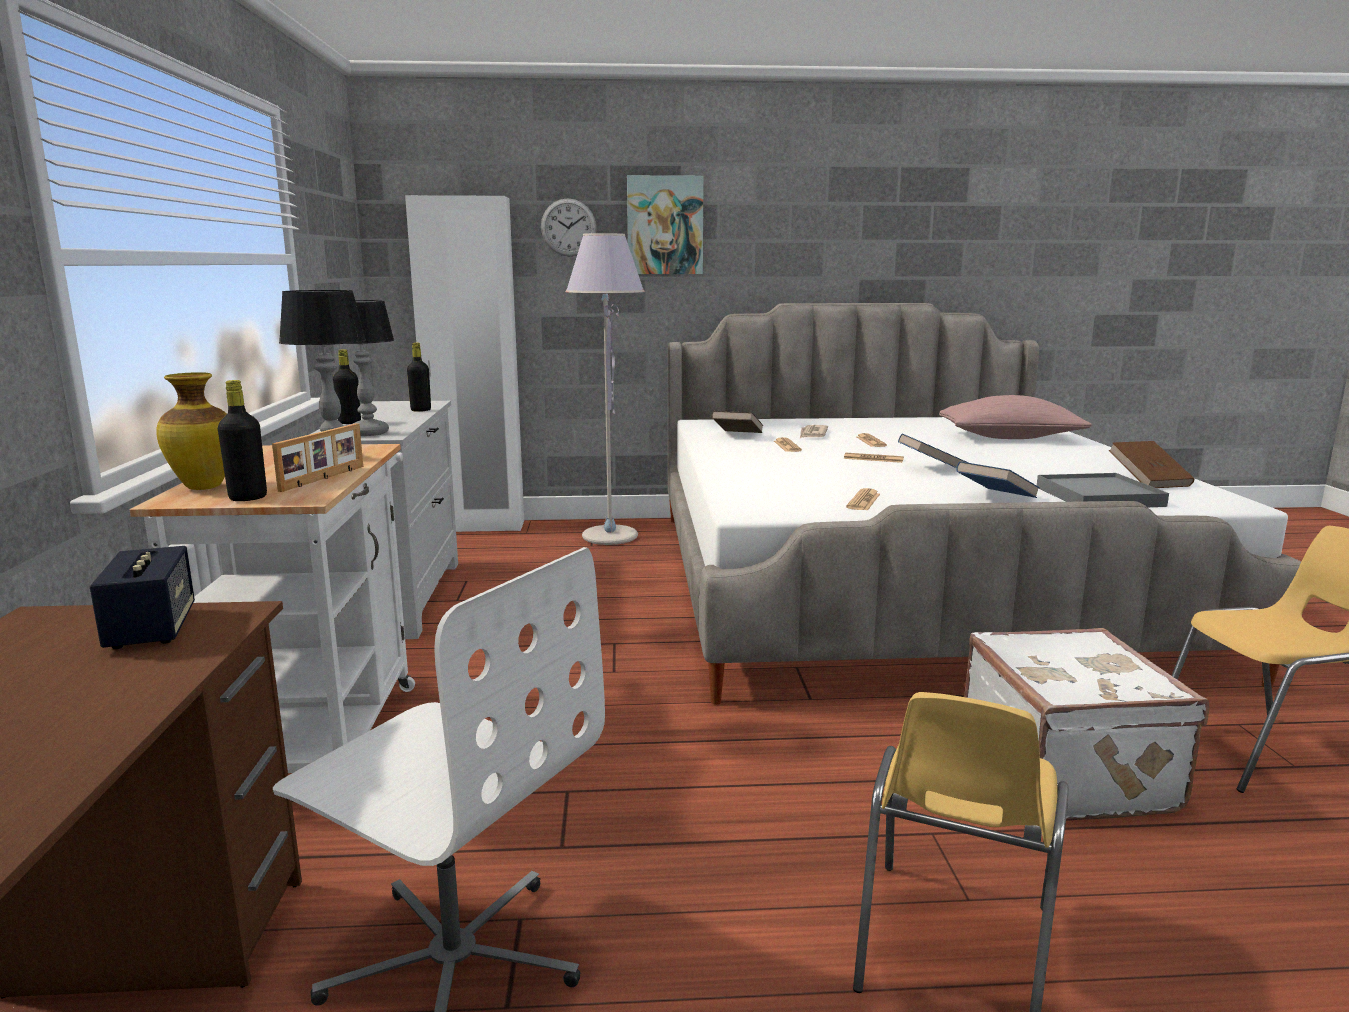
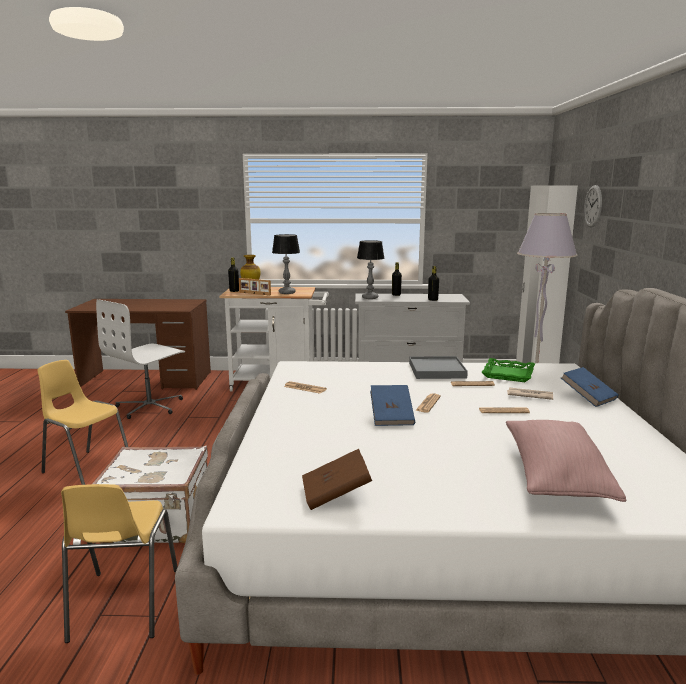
camera: 95 degrees right, 0 degrees up
speaker [89,546,195,649] -> none
picture [627,175,704,274] -> none
brown book [712,411,763,433] -> green tray [481,358,535,382]
blue book [956,461,1040,498] -> blue book moved to [561,367,619,407]
grey tray [1037,473,1169,507] -> grey tray moved to [409,356,468,379]

